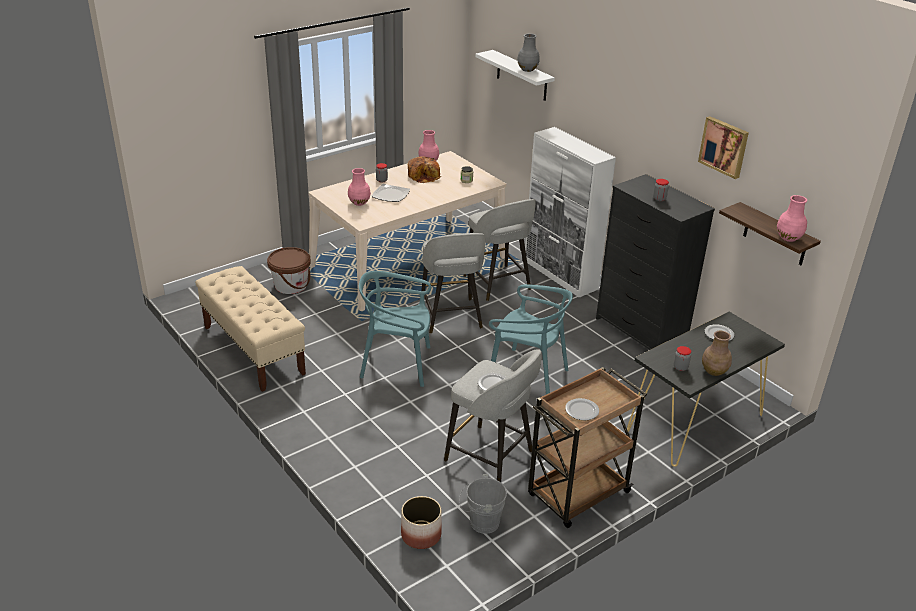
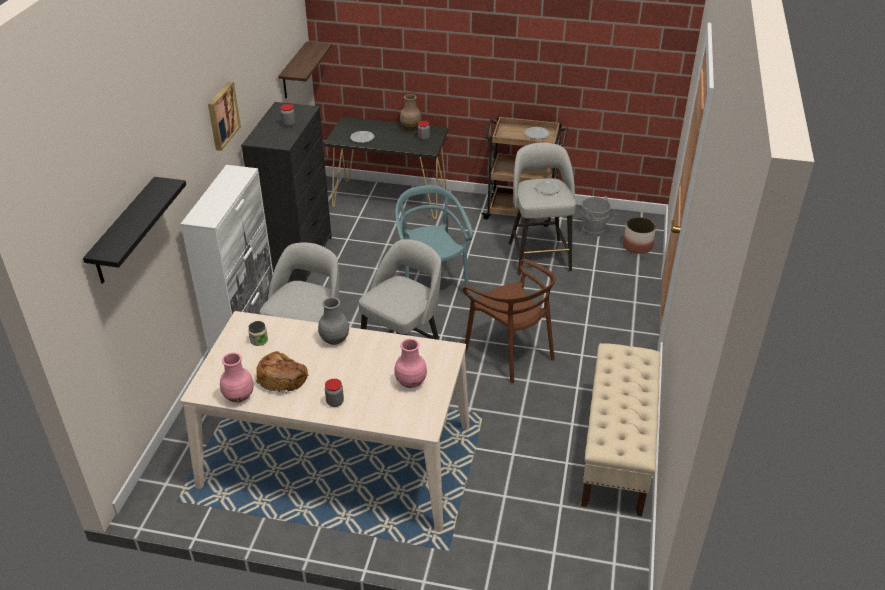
camera: 130 degrees left, 5 degrees up
brown bucket [267,247,311,294] -> none
turquoise chair [359,271,431,387] -> brown chair [463,259,556,383]
plate [371,184,410,202] -> none
white shelf [475,50,555,101] -> black shelf [83,177,186,284]
grey vase [517,34,540,72] -> grey vase moved to [318,297,349,345]
picture [698,116,749,179] -> picture moved to [208,81,241,151]
pink vase [777,195,807,242] -> none

